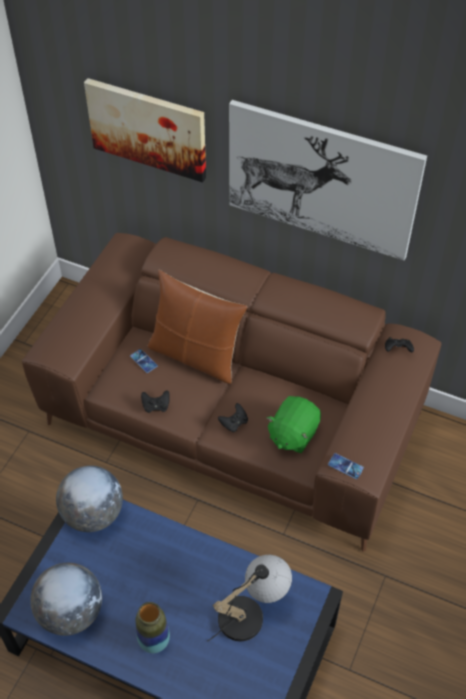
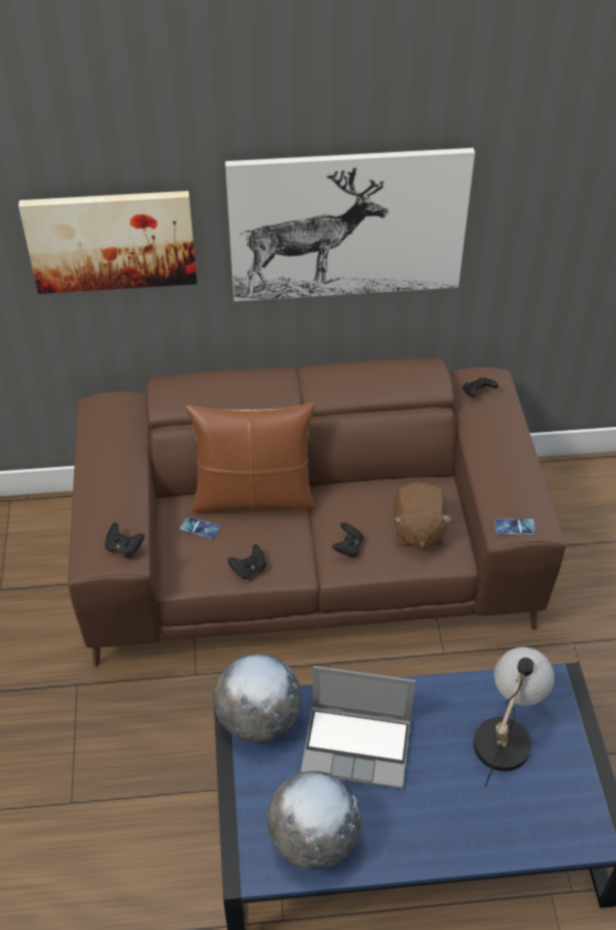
camera: 30 degrees left, 5 degrees down
vase [136,602,170,653] -> none
green plush toy [266,396,321,453] -> brown plush toy [393,482,452,548]
none -> black game controller [105,523,145,558]
none -> laptop [301,666,416,789]

